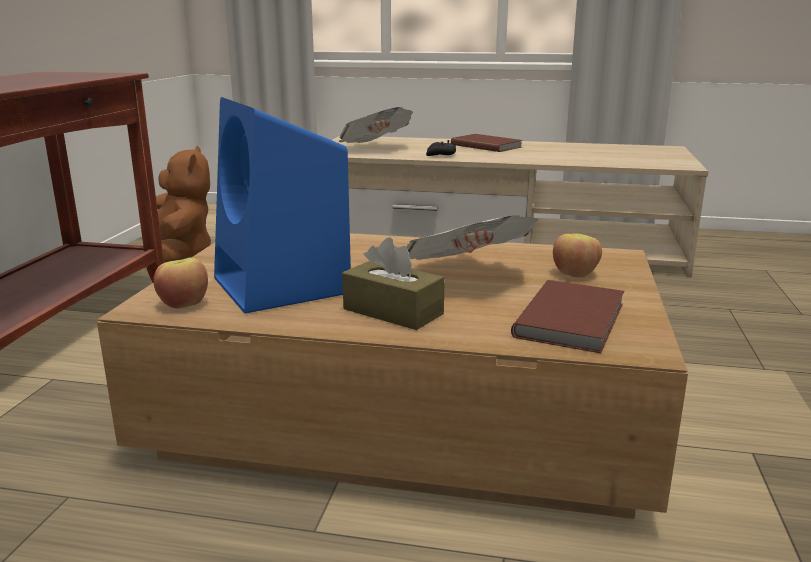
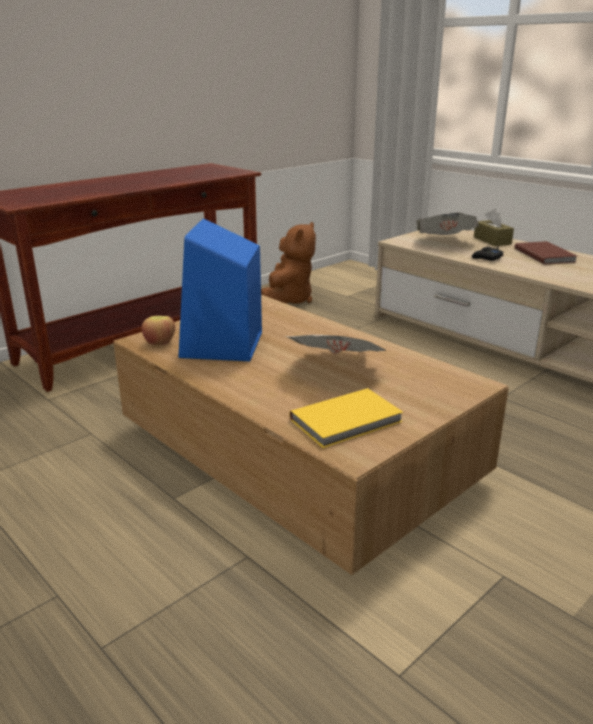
camera: 35 degrees right, 5 degrees up
brown tissue box [342,238,445,330] -> brown tissue box moved to [474,209,514,246]
brown book [511,280,624,353] -> yellow book [290,388,404,448]
apple [553,233,602,277] -> none

